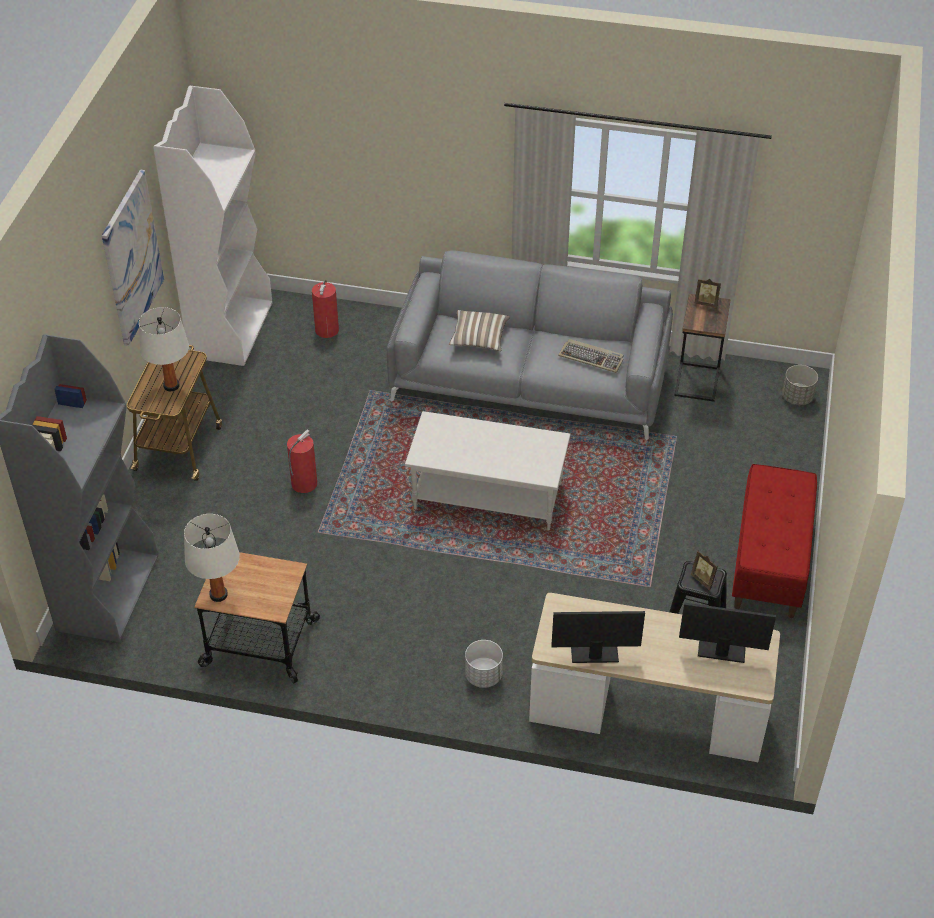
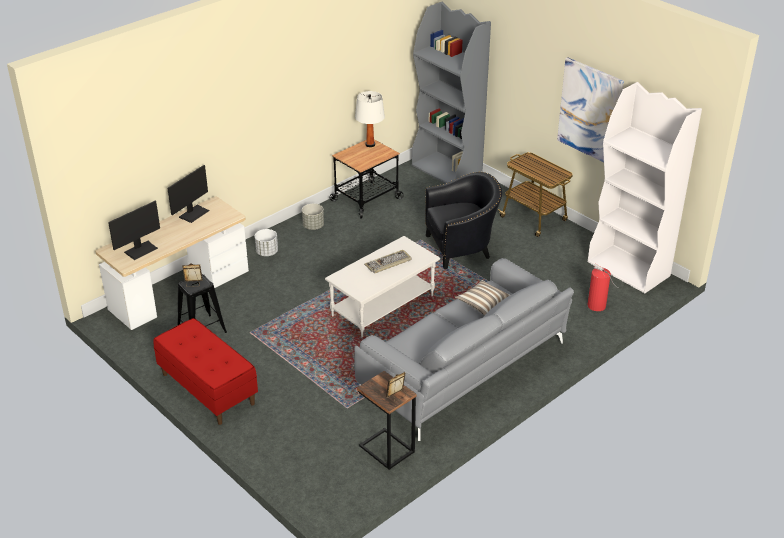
camera: 125 degrees right, 10 degrees down
white table lamp [139,307,189,391] -> none
fire extinguisher [287,430,317,493] -> black armchair [425,172,502,269]
keyboard [558,339,624,373] -> keyboard moved to [364,250,411,273]
grey planter [782,365,818,405] -> grey planter moved to [302,204,324,230]

